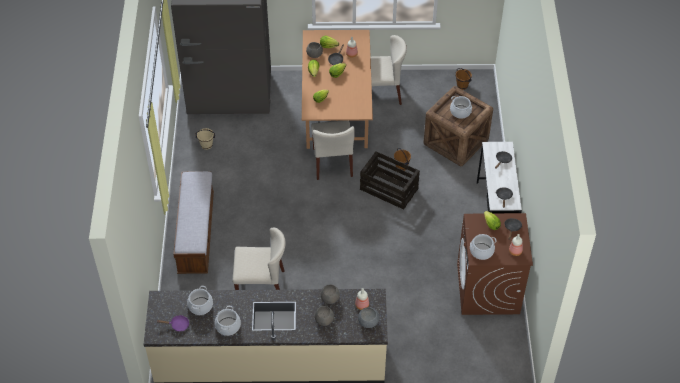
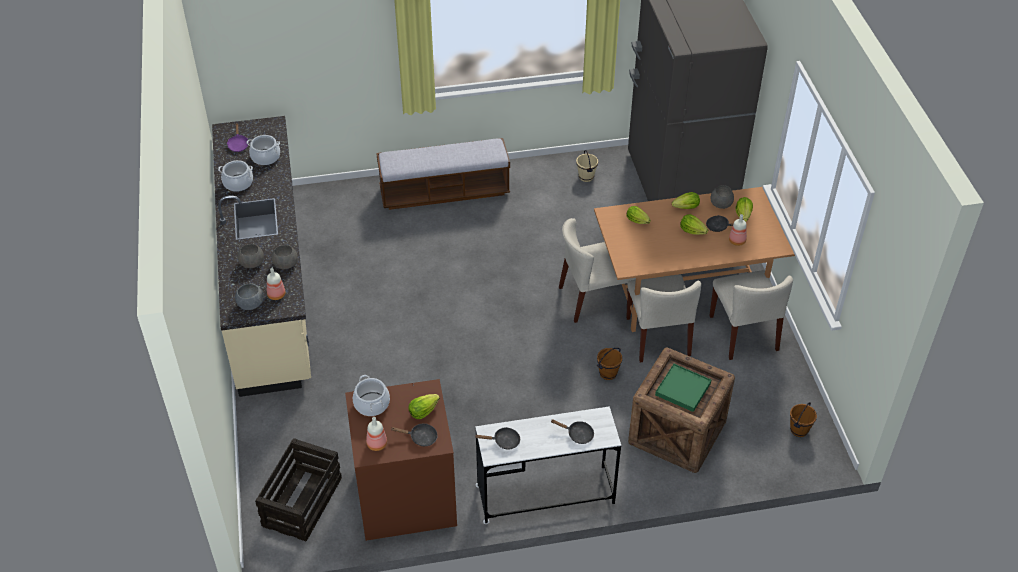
camera: 80 degrees right, 5 degrees down
beige chair [233,227,285,290] -> beige chair moved to [626,275,701,363]
crate [360,151,420,209] -> crate moved to [255,438,342,541]
cooking pot [450,96,472,119] -> green tray [655,364,711,412]

